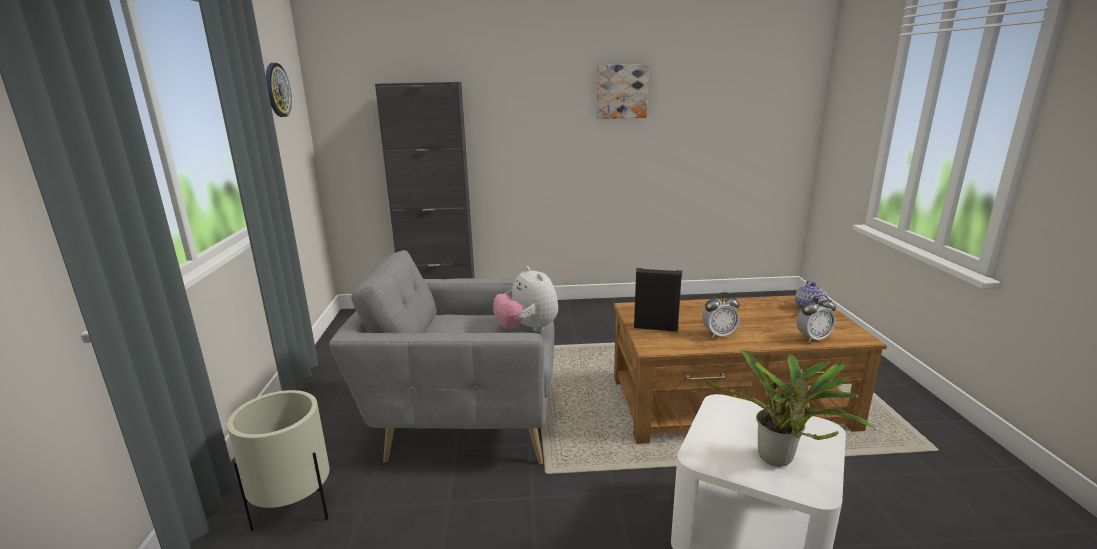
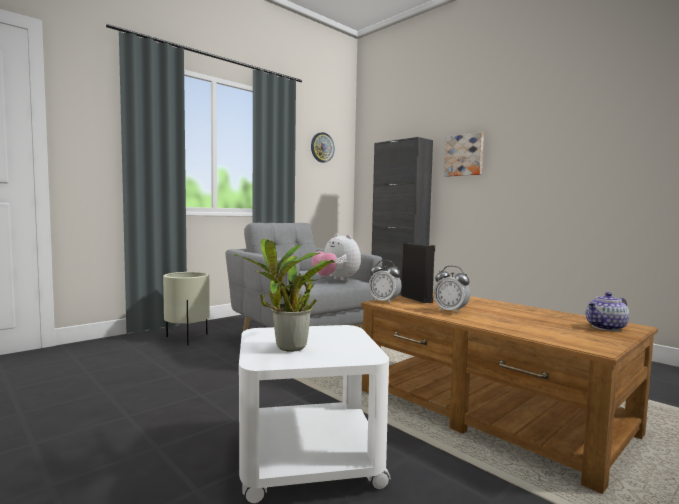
camera: 50 degrees right, 15 degrees down
plush toy [493,266,558,332] -> plush toy turned 60 degrees counterclockwise [312,233,361,281]
picture [596,64,649,119] -> picture moved to [444,132,484,177]
alarm clock [797,295,836,342] -> alarm clock moved to [369,260,402,304]

